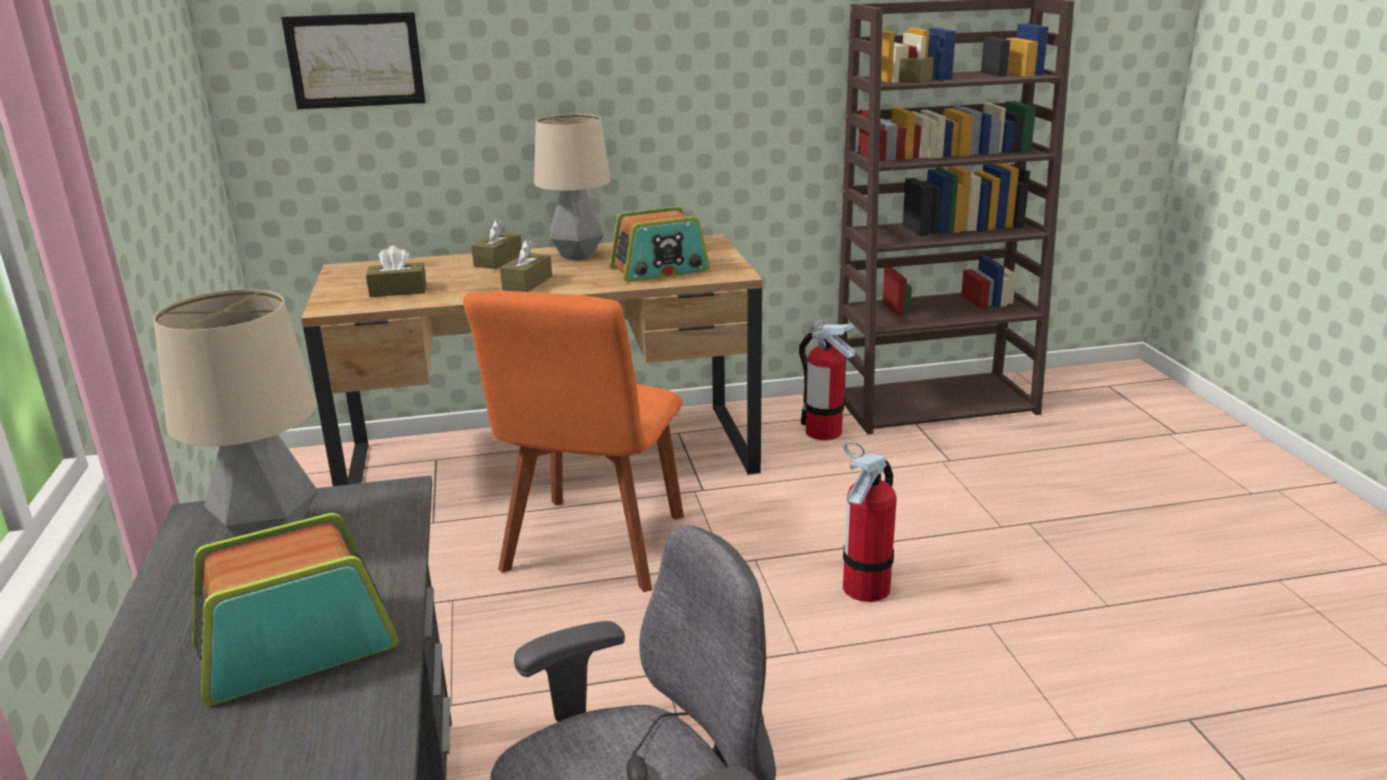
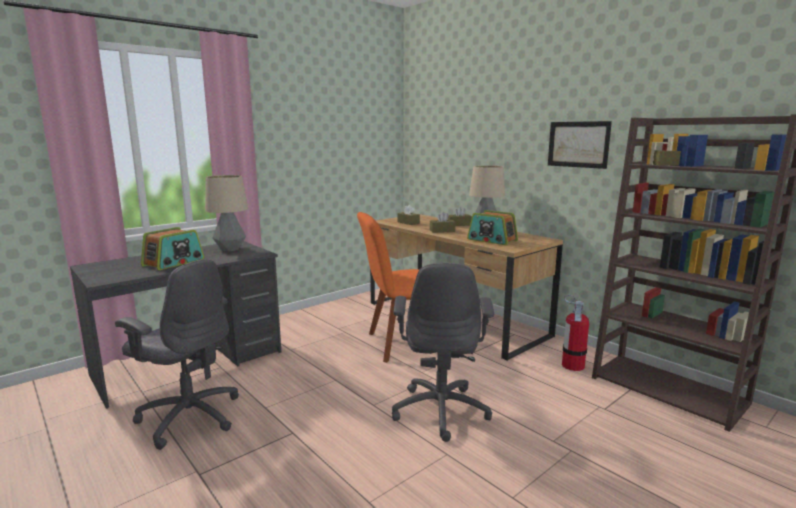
camera: 60 degrees right, 10 degrees down
radio [192,513,399,706] -> radio turned 90 degrees clockwise [141,227,204,270]
picture [281,12,426,109] -> picture moved to [548,121,612,169]
fire extinguisher [843,441,896,602] -> grey office chair [392,263,494,442]

